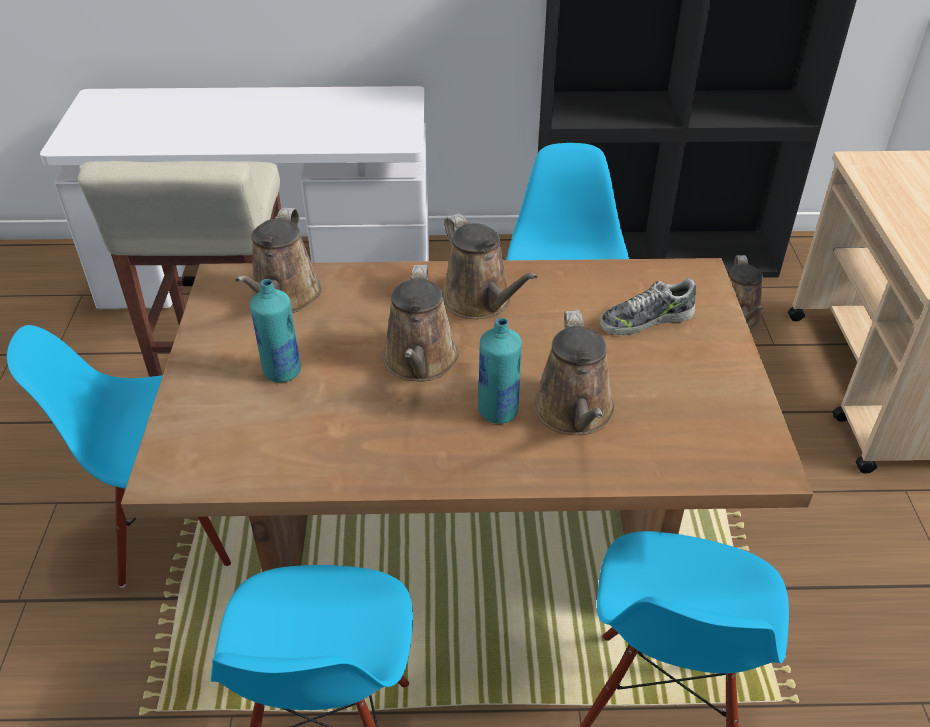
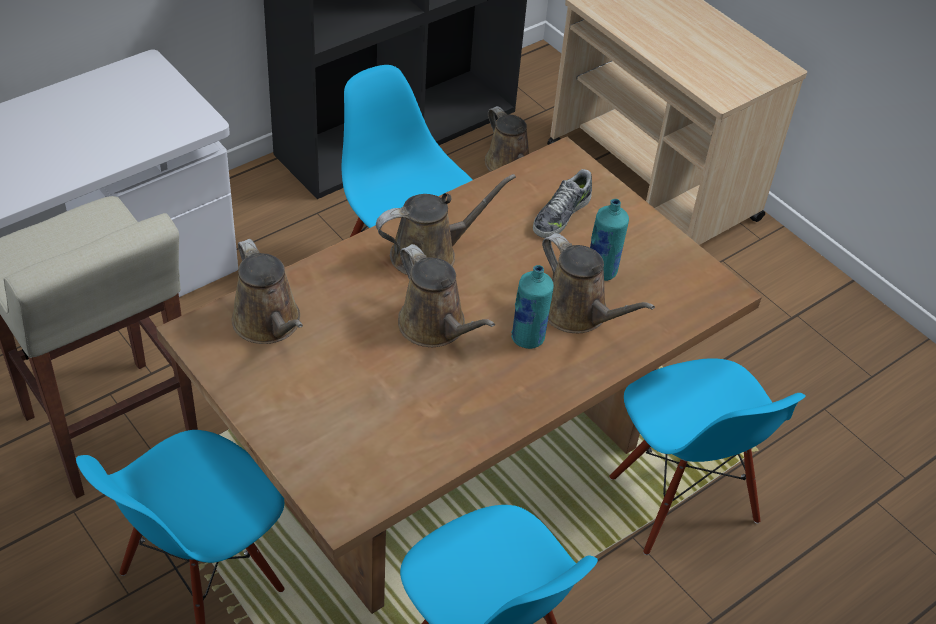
camera: 40 degrees left, 5 degrees up
turquoise bottle [250,279,301,382] -> turquoise bottle moved to [590,199,629,281]
brown watering can [442,213,538,319] -> brown watering can turned 45 degrees counterclockwise [376,174,516,275]

